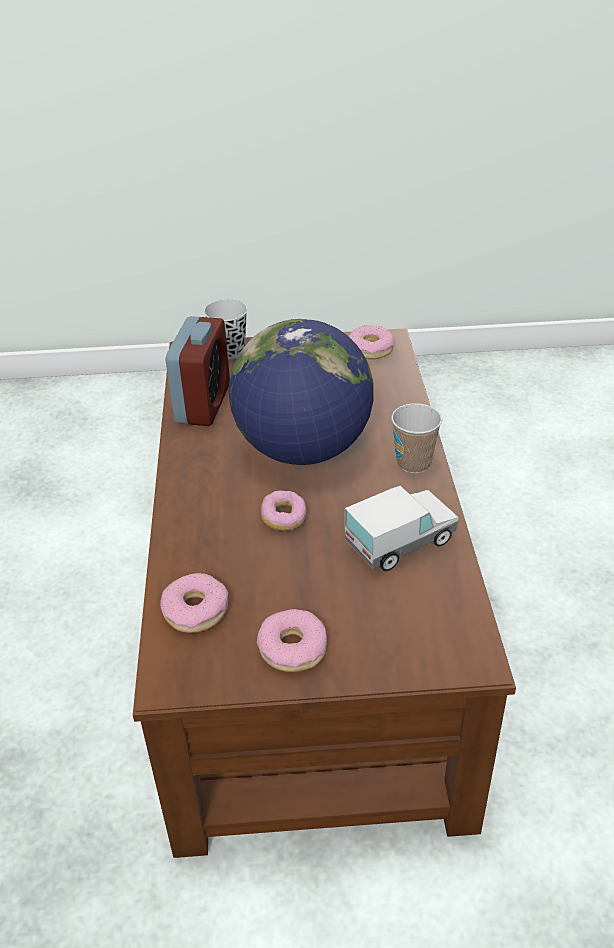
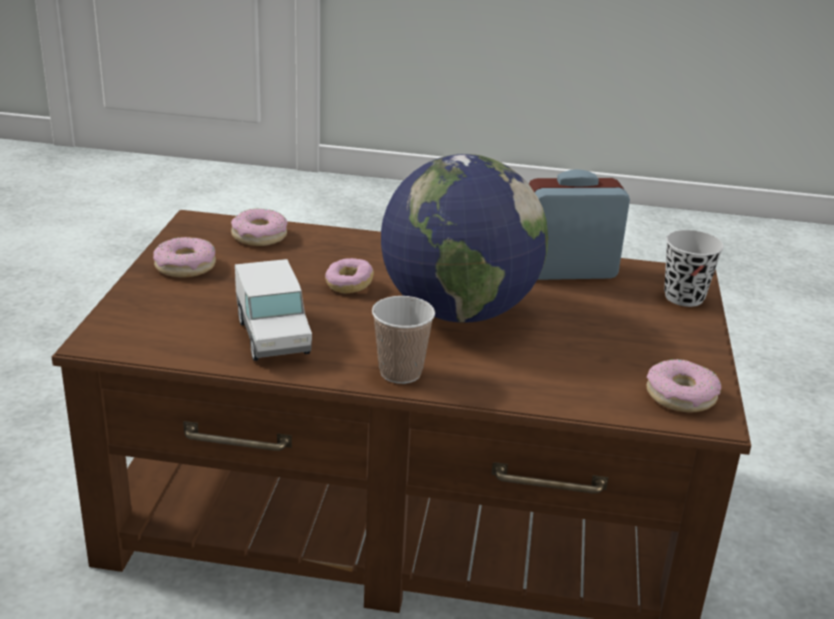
camera: 100 degrees right, 10 degrees down
alarm clock [166,316,230,426] -> alarm clock turned 150 degrees clockwise [529,169,630,280]

